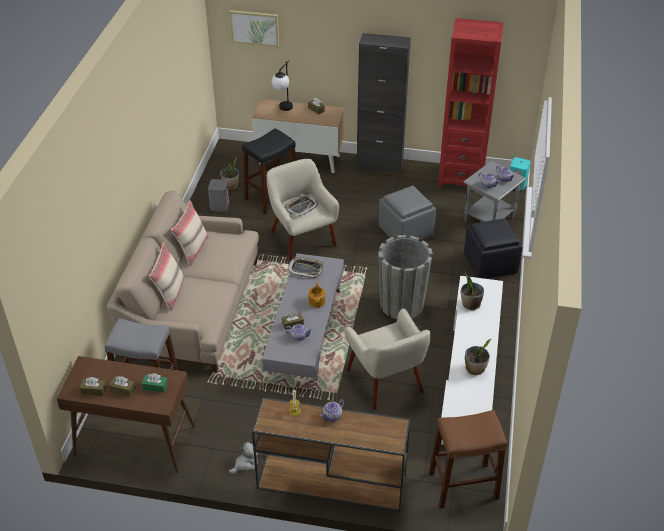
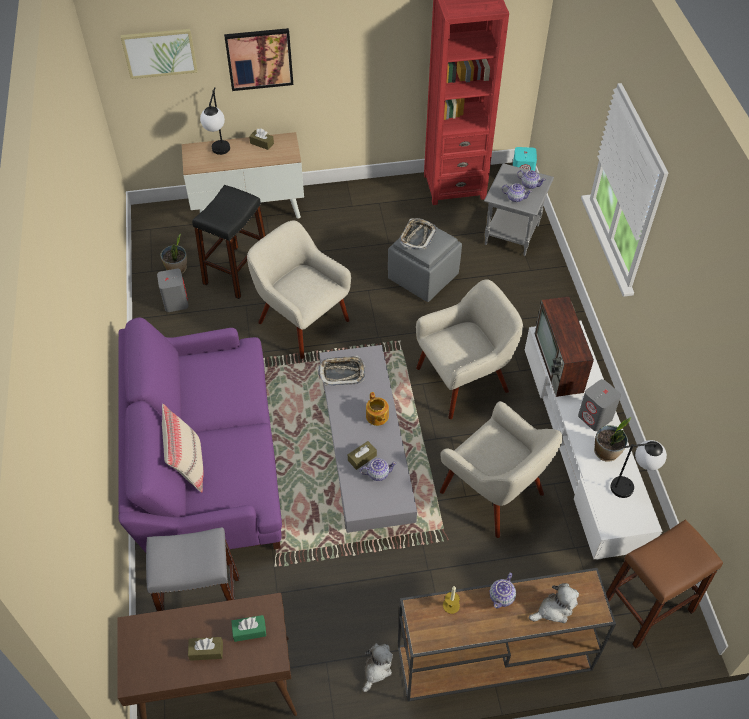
camera: 20 degrees left, 10 degrees up
brown tissue box [80,377,106,396] -> none
beige sofa [107,190,259,373] -> purple sofa [118,317,282,552]
beige pillow [171,200,209,266] -> none
tray [285,194,318,217] -> tray moved to [400,218,437,249]
black cabinet [356,33,411,173] -> none
grey planter [378,235,433,319] -> beige armchair [416,279,523,419]
potted plant [461,271,484,310] -> television [535,296,594,397]
black ottoman [464,218,523,279] -> none
none -> picture [224,28,293,91]
none -> plush toy [528,583,579,623]
none -> grey speaker [578,379,621,431]
none -> table lamp [611,440,667,498]

